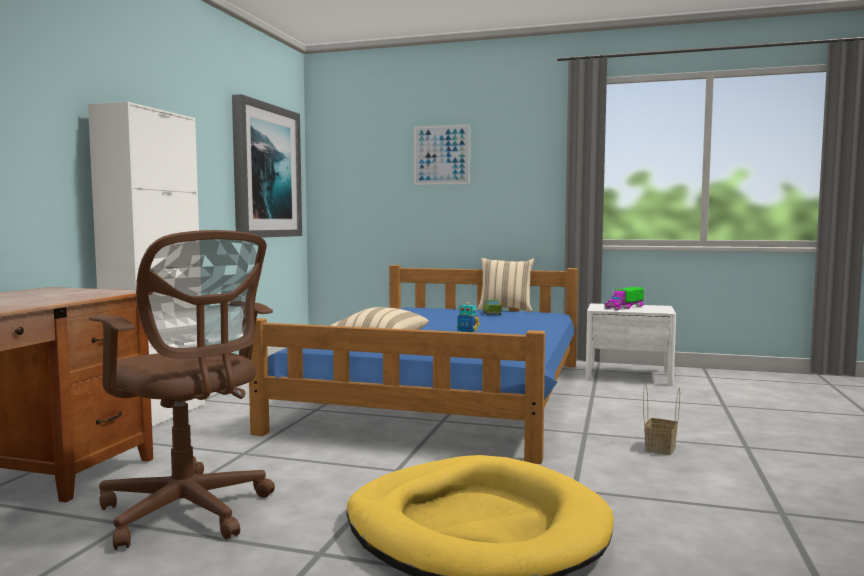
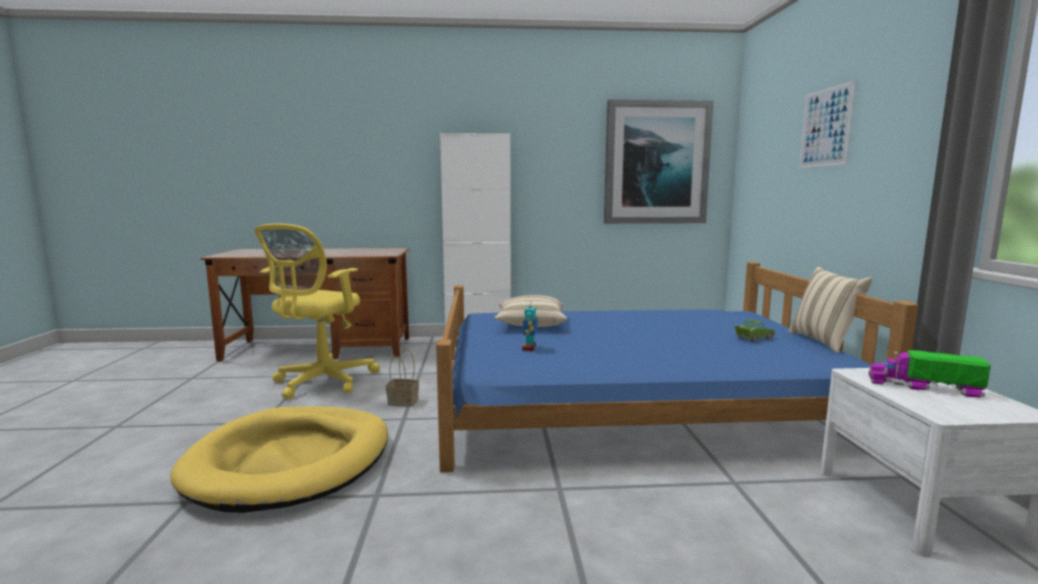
camera: 70 degrees right, 5 degrees up
brown office chair [89,230,275,550] -> yellow office chair [254,224,380,399]
basket [643,384,680,455] -> basket moved to [386,349,419,407]

